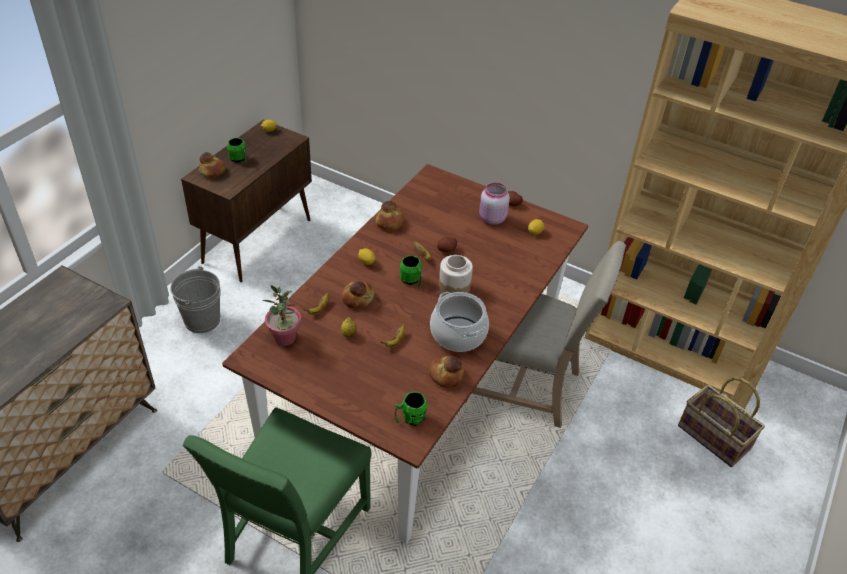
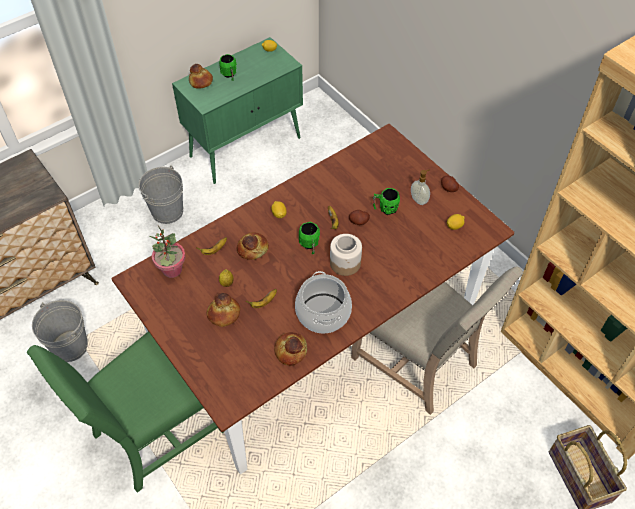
camera: 25 degrees right, 10 degrees up
brown cabinet [181,120,312,282] -> green cabinet [172,37,303,184]
bread [376,201,405,230] -> bread moved to [207,293,240,327]
green mug [394,391,427,426] -> green mug moved to [373,188,400,215]
pink jar [479,183,510,225] -> soap dispenser [411,170,430,205]
none -> grey bucket [32,300,88,362]

